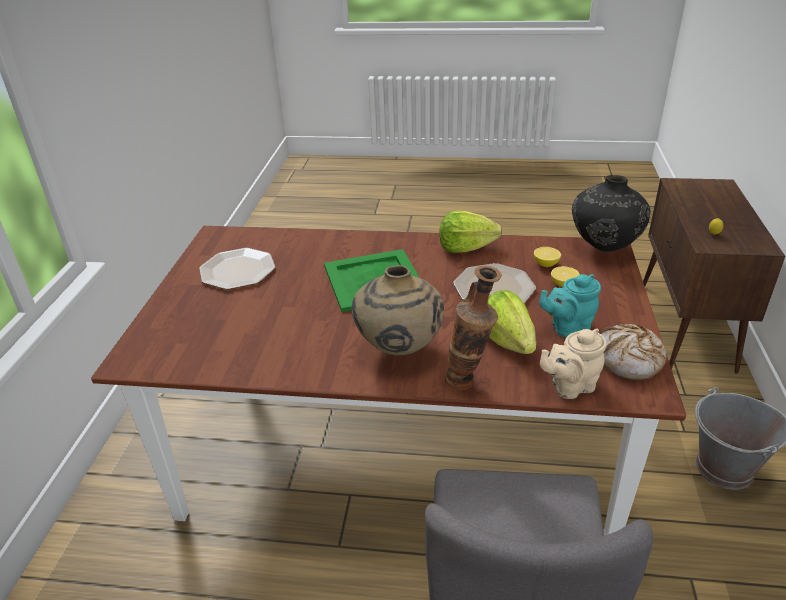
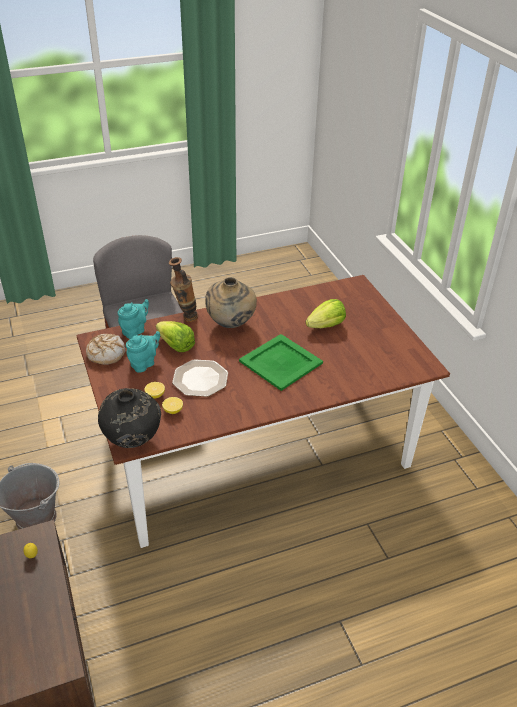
camera: 150 degrees right, 5 degrees up
plate [199,248,275,289] -> none
lettuce [440,211,502,253] -> lettuce moved to [306,299,346,328]
beige teapot [540,329,607,399] -> turquoise teapot [117,299,149,339]

